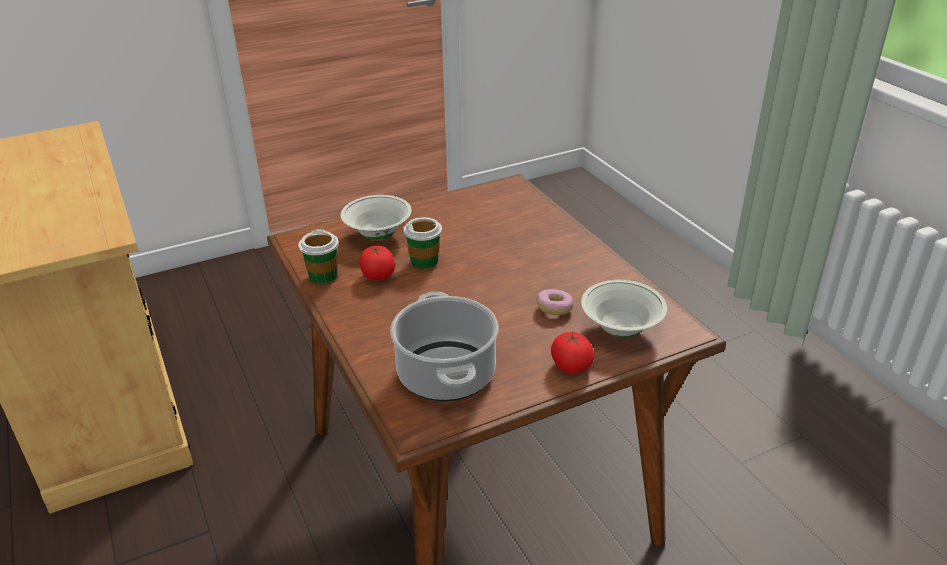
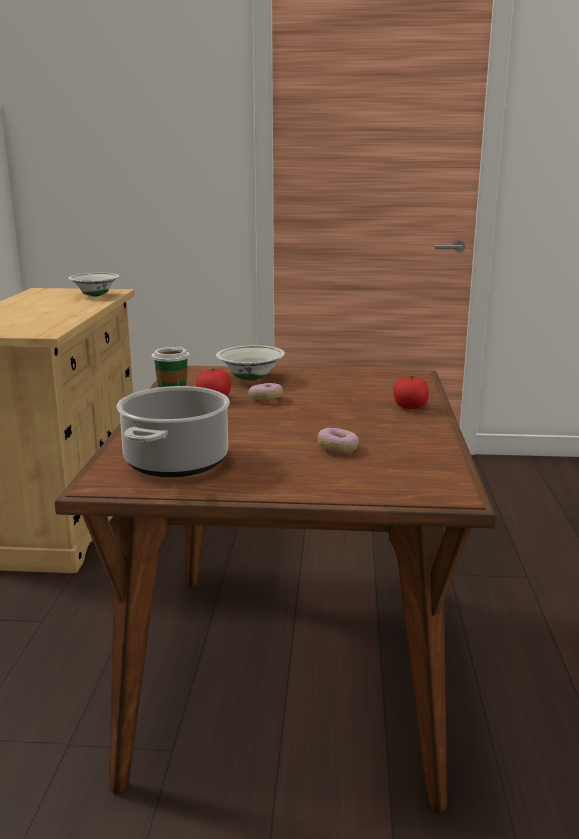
camera: 30 degrees right, 15 degrees down
cup [403,217,442,269] -> donut [248,383,283,400]
tomato [551,330,594,374] -> tomato moved to [394,376,429,409]
white bowl [581,280,667,338] -> white bowl moved to [68,273,119,297]

